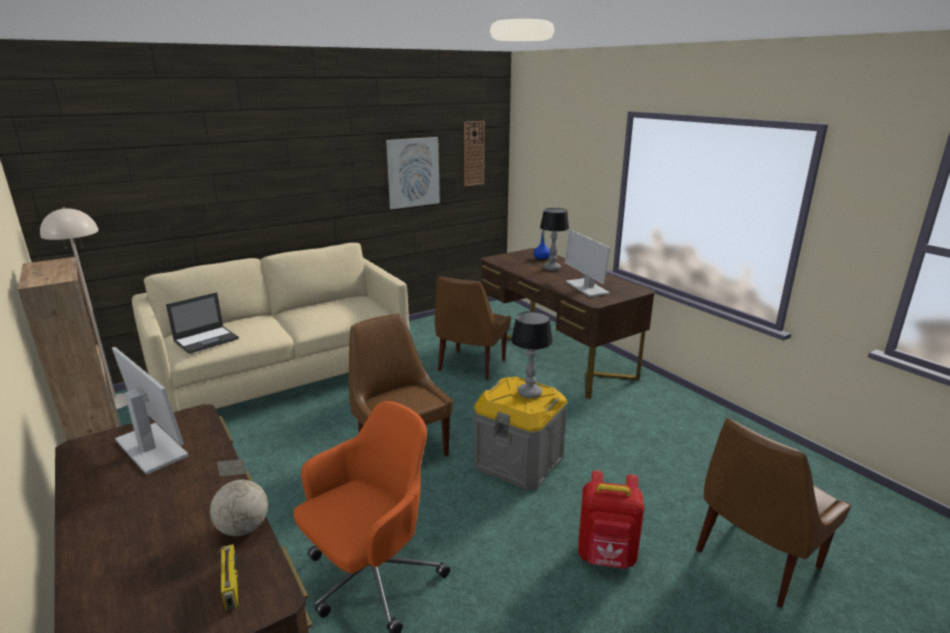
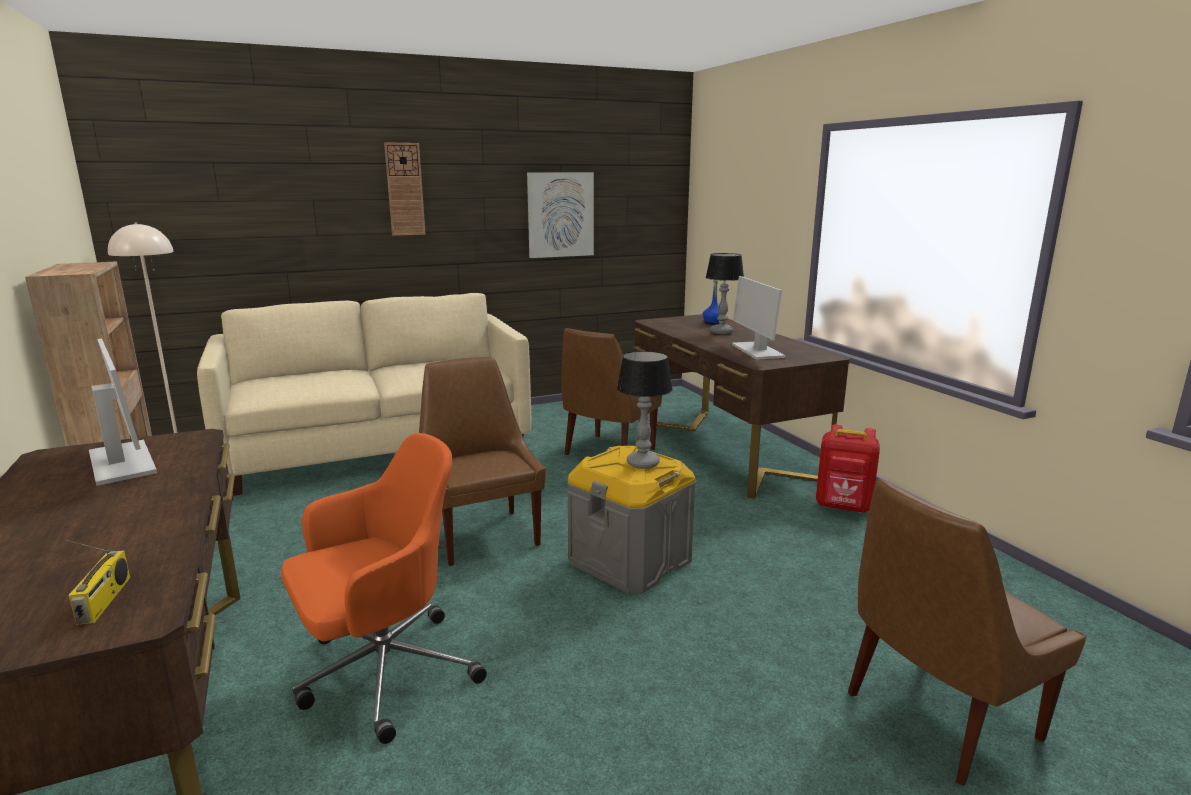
camera: 10 degrees right, 5 degrees down
laptop [166,292,239,354] -> none
globe [210,459,268,536] -> none
wall clock [464,121,485,186] -> wall clock moved to [384,142,426,236]
red backpack [578,471,644,569] -> red backpack moved to [816,424,880,513]

